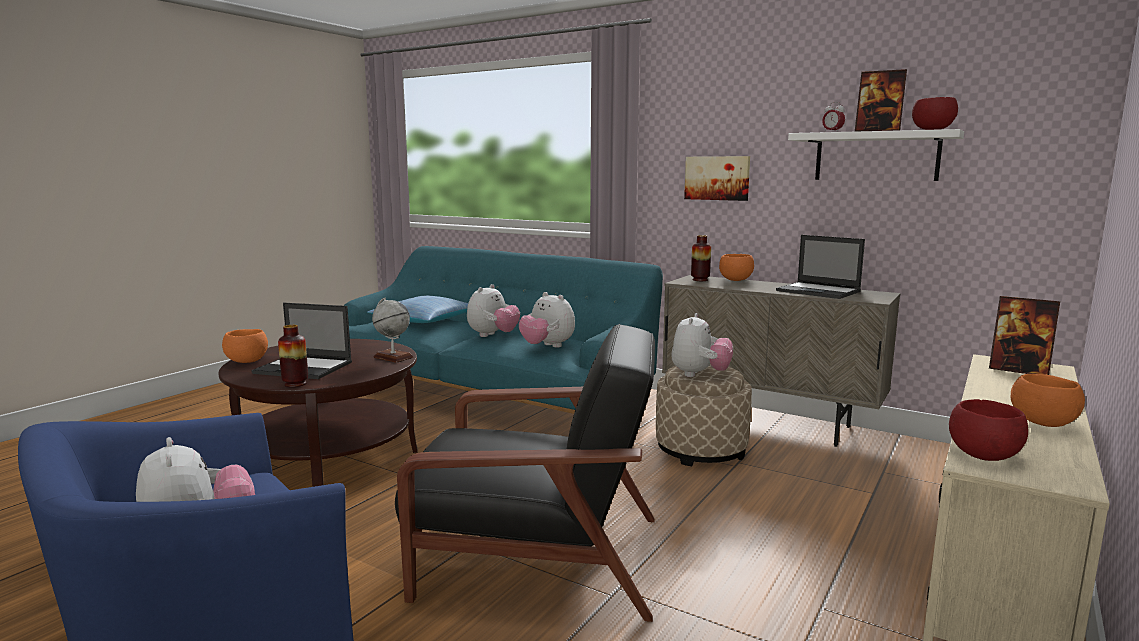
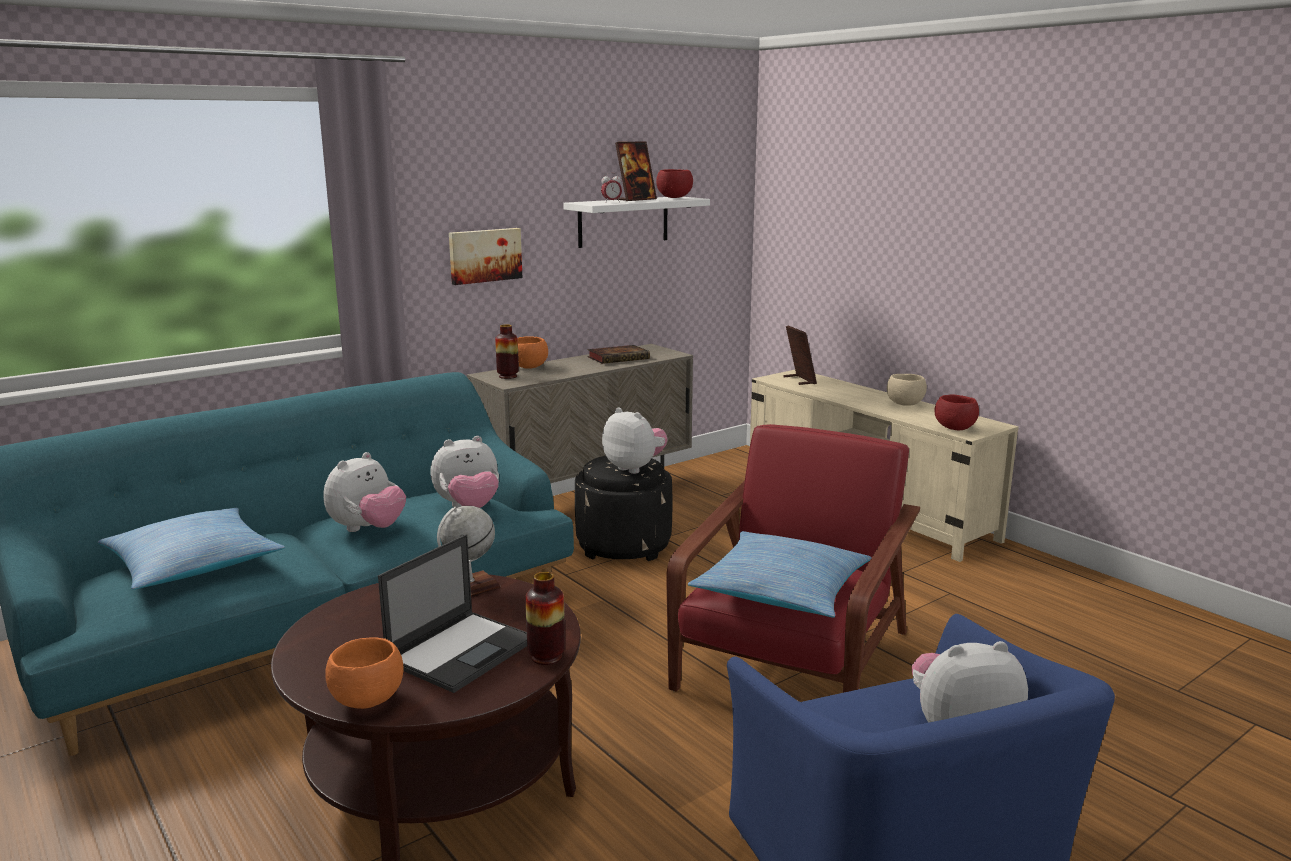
camera: 70 degrees left, 5 degrees up
black armchair [395,324,655,622] -> red armchair [666,424,920,693]
plush toy [467,284,520,337] -> plush toy turned 75 degrees clockwise [323,452,406,532]
beige ottoman [656,364,752,466] -> black ottoman [575,456,672,561]
laptop [776,235,865,299] -> book [588,345,650,364]
picture frame [989,296,1060,375] -> picture frame turned 75 degrees counterclockwise [784,326,817,385]
orange bowl [1011,374,1085,427] -> beige bowl [887,374,927,406]
none -> pillow [688,531,872,618]

